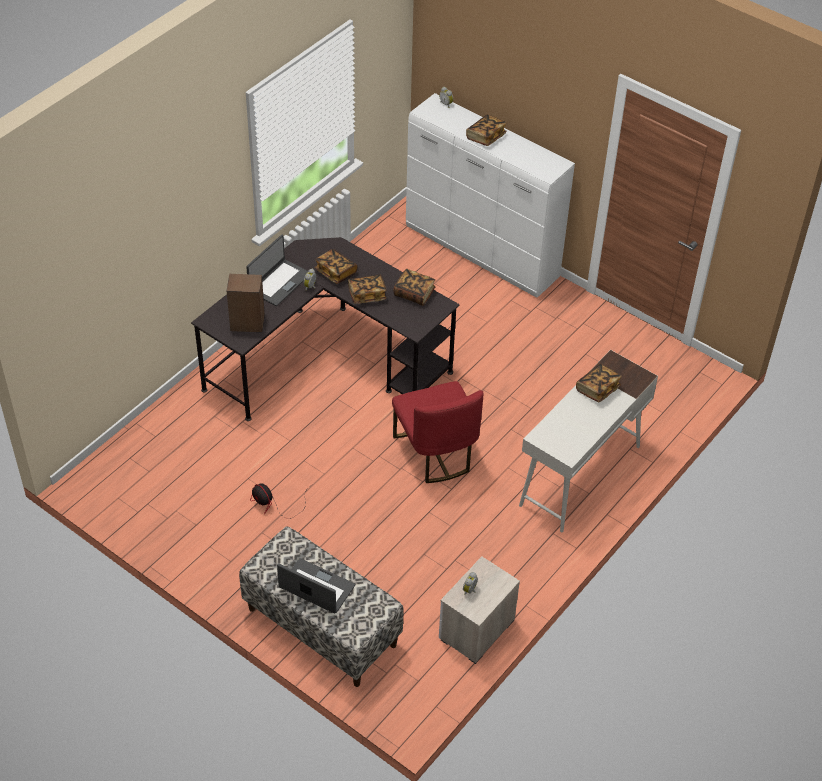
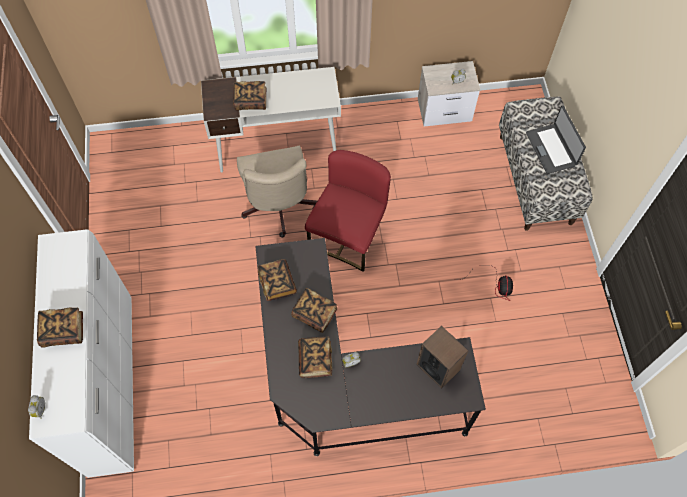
camera: 135 degrees left, 15 degrees up
laptop [246,235,308,306] -> none
none -> beige office chair [237,146,317,238]

